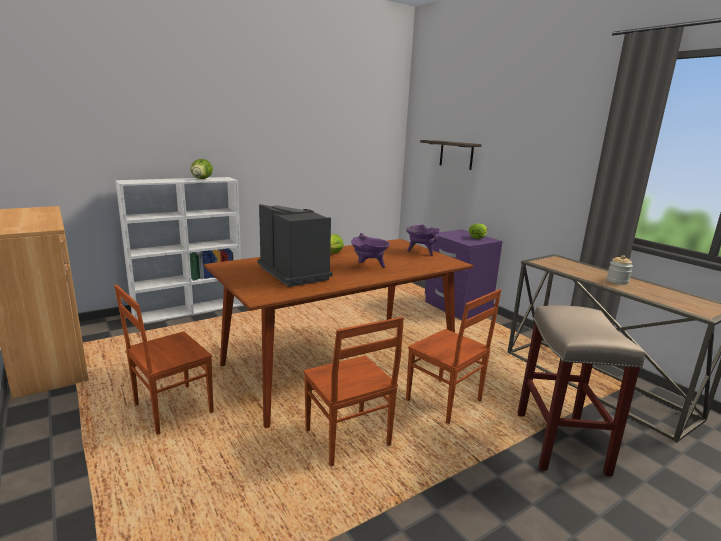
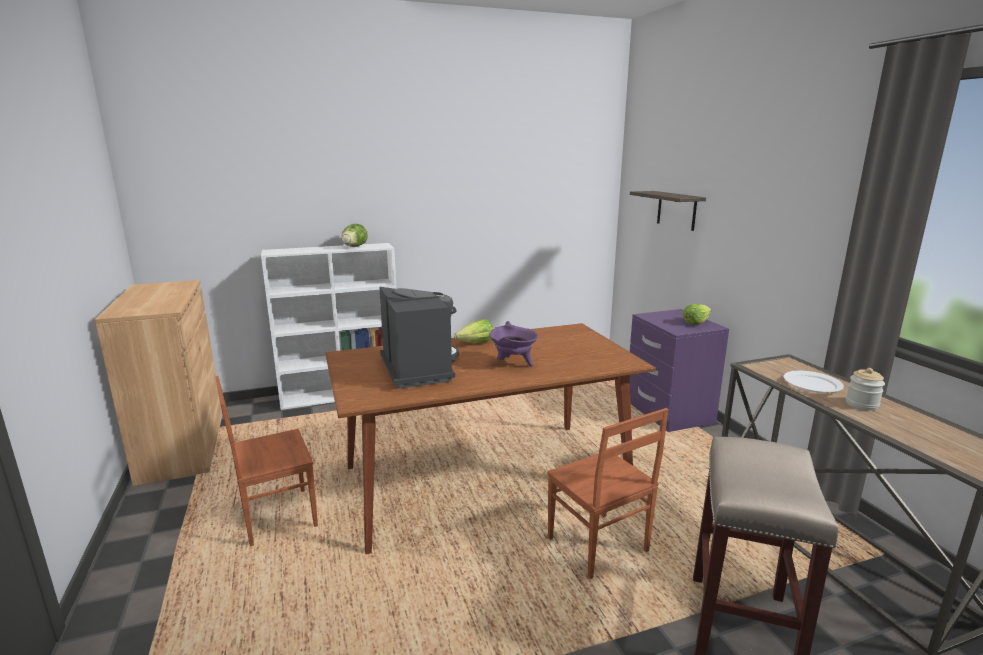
camera: 15 degrees right, 0 degrees up
brown chair [304,317,404,466] -> none
purple cooking pot [406,225,440,256] -> none
none -> white plate [784,371,844,393]

